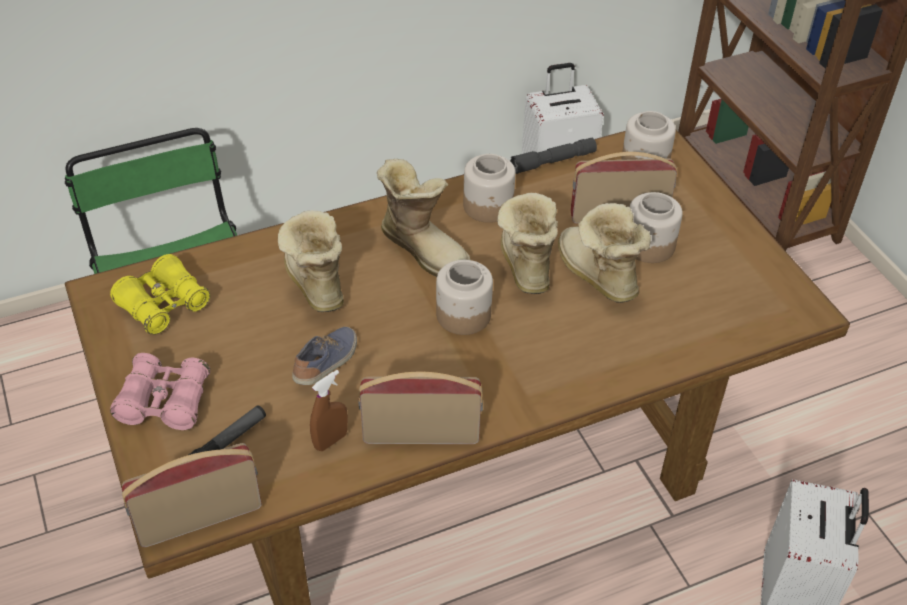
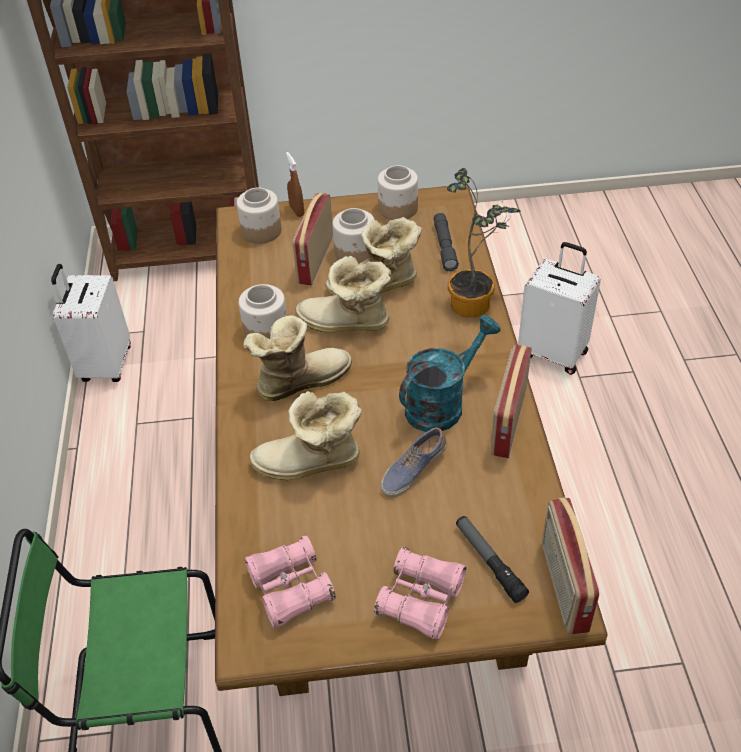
camera: 70 degrees left, 0 degrees up
yellow binoculars [110,254,211,335] -> pink binoculars [245,535,336,628]
shoe [292,327,357,385] -> shoe turned 90 degrees counterclockwise [380,427,447,497]
brown spray bottle [310,370,348,451] -> brown spray bottle moved to [286,152,304,217]
jar [436,260,493,335] -> jar moved to [378,165,418,220]
grey flashlight [510,138,597,174] -> grey flashlight moved to [434,213,459,271]
none -> turquoise watering can [399,315,500,432]
none -> potted plant [447,168,521,318]

